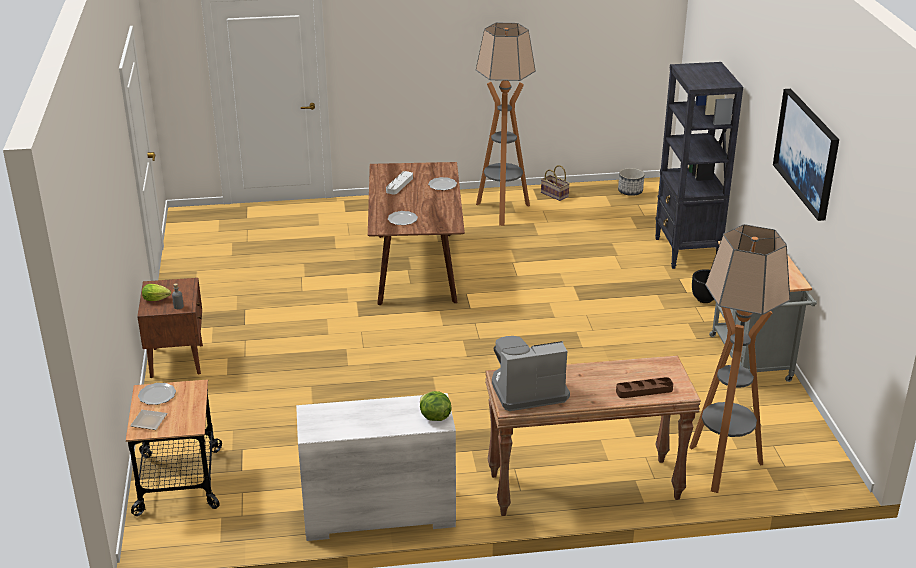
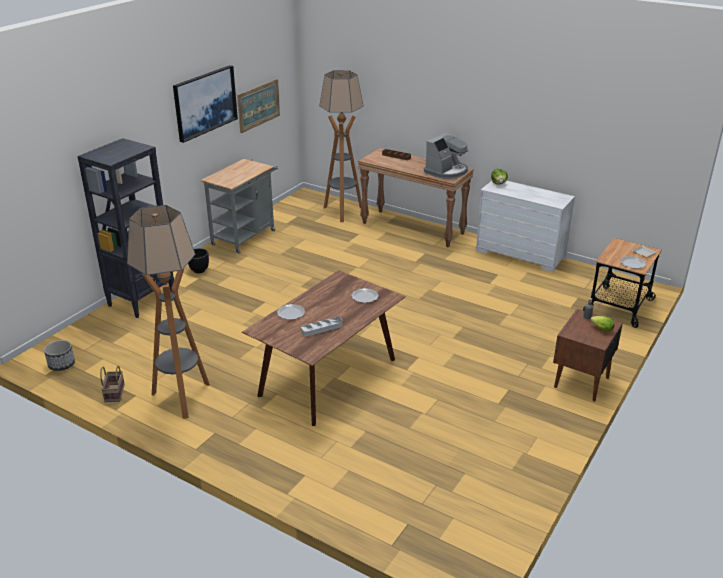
camera: 140 degrees left, 0 degrees up
coffee machine [492,336,570,411] -> coffee machine turned 75 degrees counterclockwise [424,132,468,179]
none -> picture [237,79,280,133]

